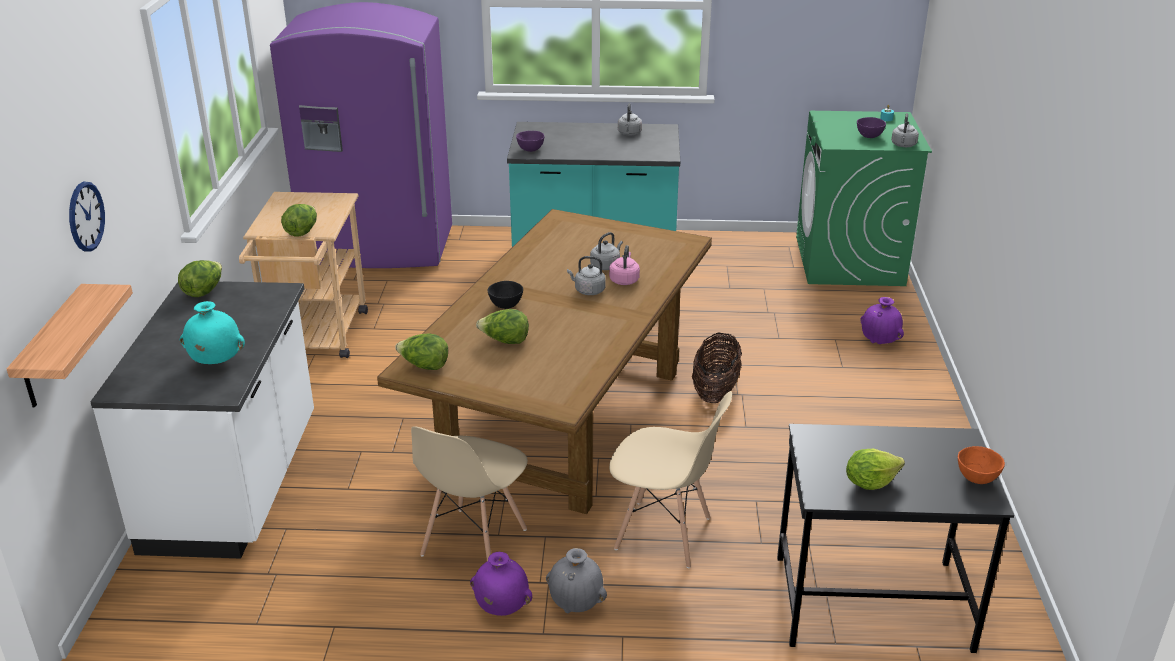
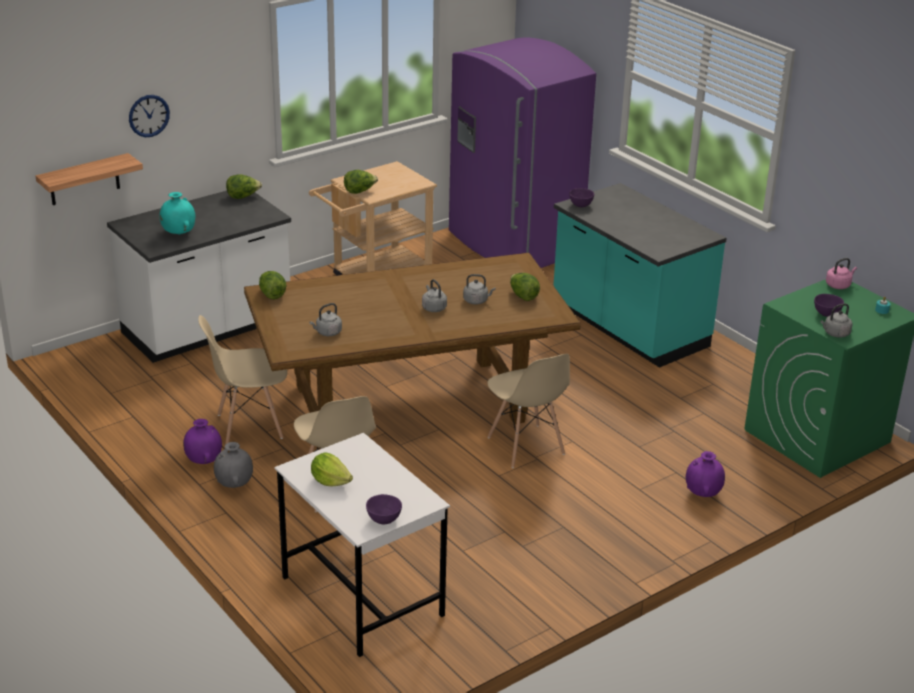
camera: 50 degrees right, 0 degrees up
lettuce [476,309,529,344] -> lettuce moved to [510,273,540,301]
black bowl [487,281,523,309] -> none
pink kettle [609,245,640,285] -> pink kettle moved to [826,258,857,289]
grey kettle [618,103,642,135] -> grey kettle moved to [309,303,342,336]
basket [692,332,742,403] -> beige chair [487,354,570,468]
black desk [777,424,1014,653] -> white desk [275,433,450,657]
orange bowl [958,446,1005,484] -> purple bowl [366,494,402,524]

